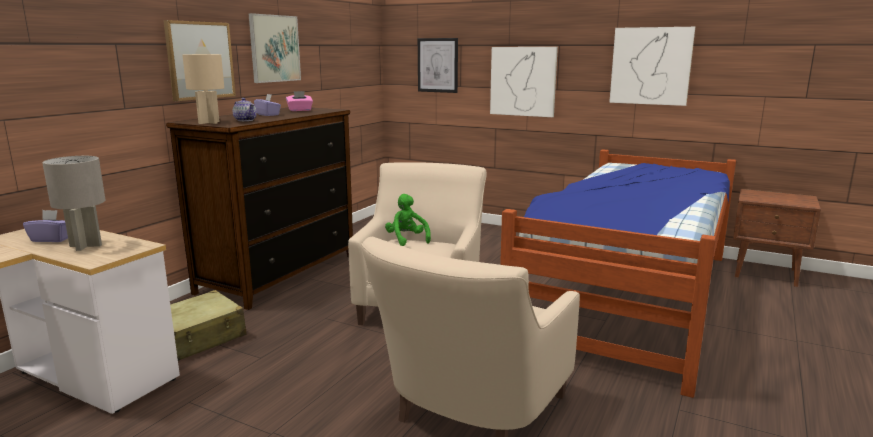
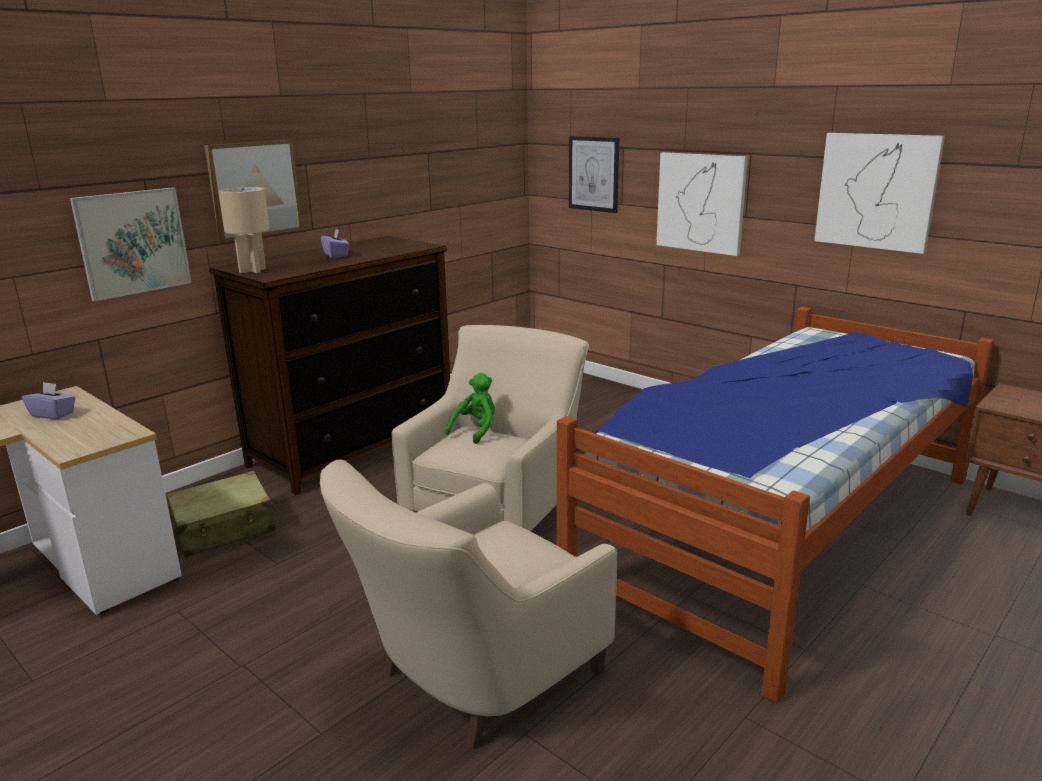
camera: 15 degrees right, 5 degrees up
grey table lamp [42,156,105,251] -> none
teapot [233,98,257,121] -> none
picture [248,13,301,83] -> picture moved to [70,187,192,302]
pink tissue box [286,91,313,111] -> none
green plush toy [385,194,431,246] -> green plush toy turned 45 degrees clockwise [445,373,495,444]

